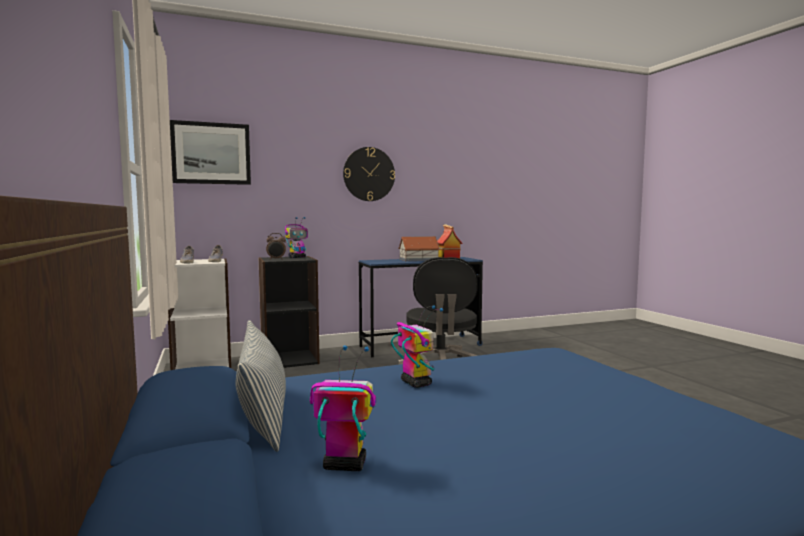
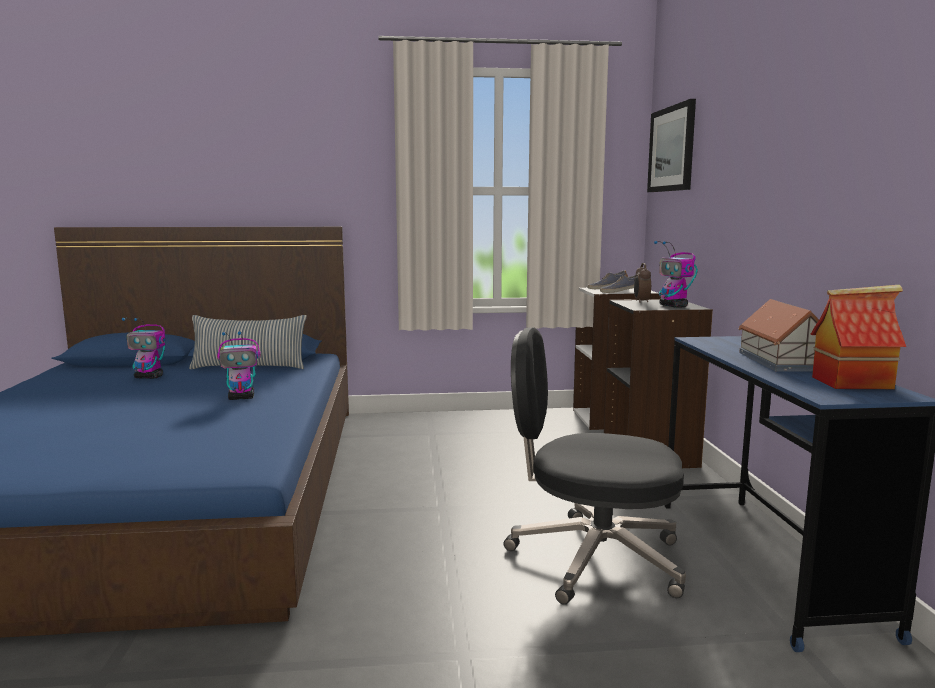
camera: 105 degrees right, 5 degrees up
toy robot [310,345,376,471] -> toy robot turned 75 degrees clockwise [122,318,165,379]
wall clock [343,147,395,201] -> none

